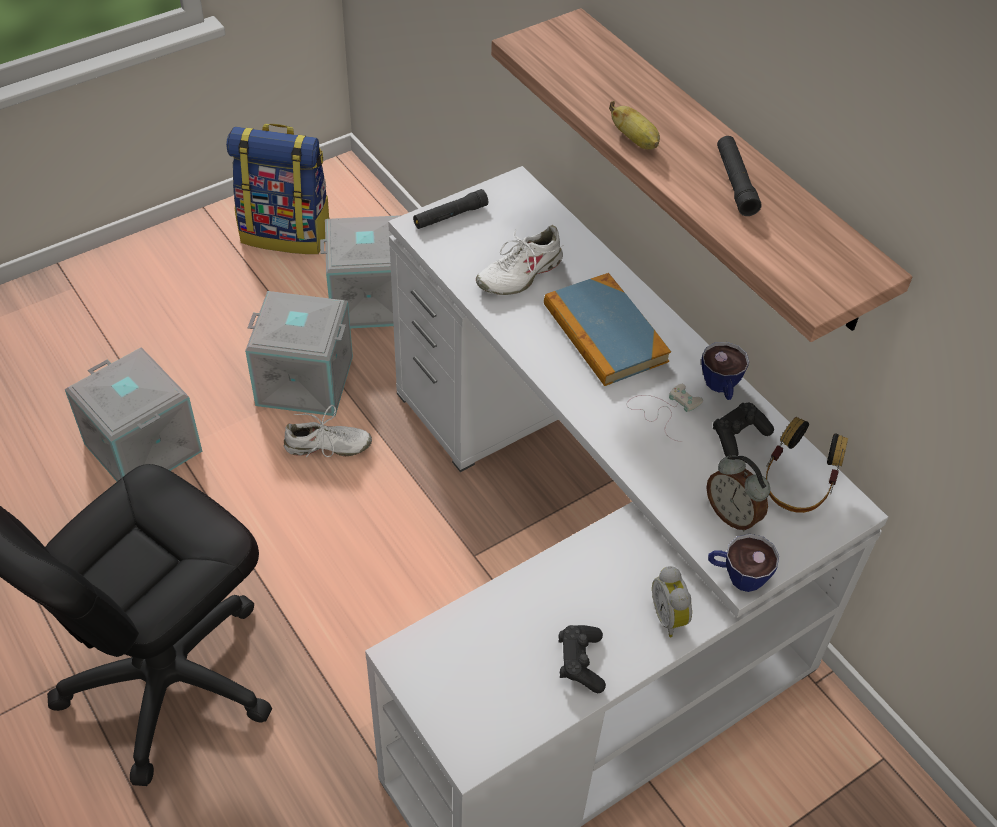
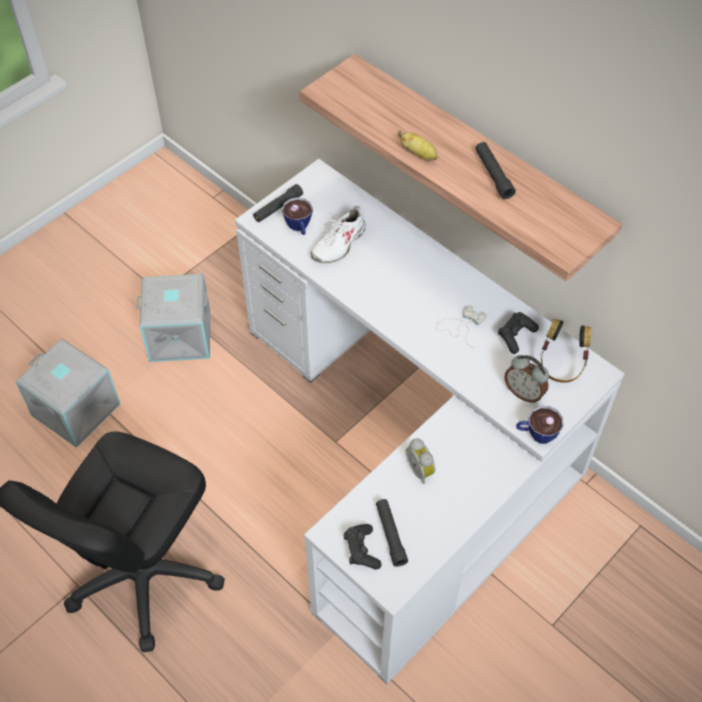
camera: 10 degrees left, 5 degrees up
backpack [226,124,330,254] -> none
white shoe [284,405,372,458] -> none
grey storage box [320,215,401,328] -> none
book [544,273,671,386] -> none
black game controller [558,625,606,693] -> black game controller moved to [344,524,381,570]
alarm clock [652,566,692,637] -> alarm clock moved to [406,438,435,484]
cup [702,342,749,400] -> cup moved to [282,197,313,235]
none -> black flashlight [376,499,408,567]

